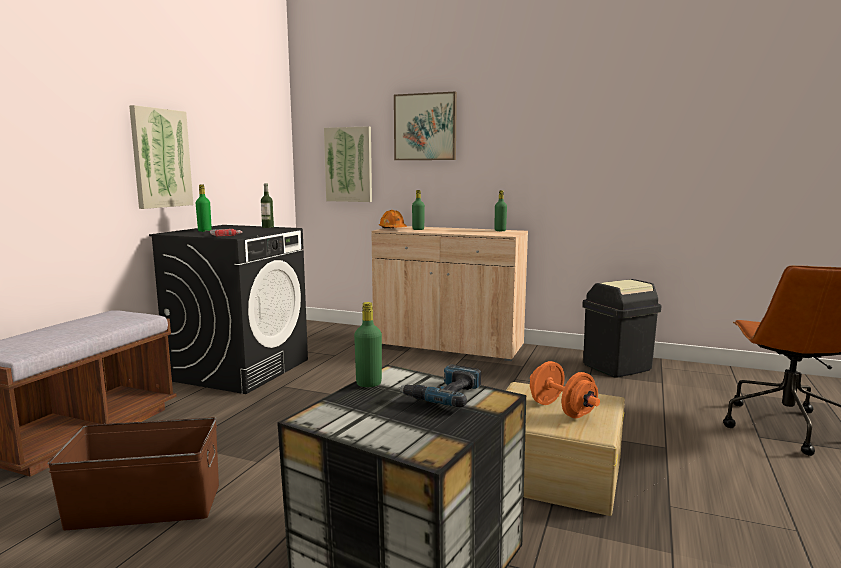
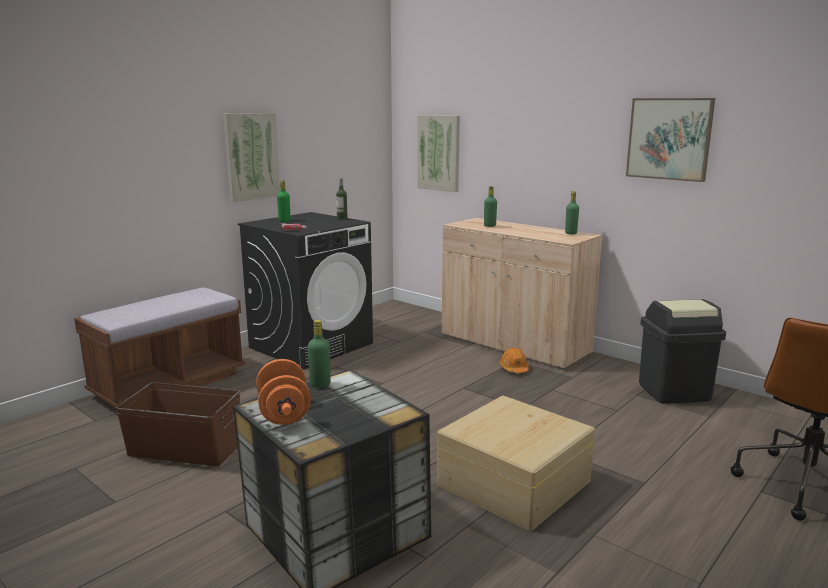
camera: 20 degrees right, 5 degrees up
orange hard hat [379,210,407,228] -> orange hard hat moved to [499,348,529,373]
picture [394,92,457,160] -> picture moved to [626,98,715,182]
power drill [398,364,481,408] -> none
orange dumbbell [530,361,600,418] -> orange dumbbell moved to [256,359,311,425]

